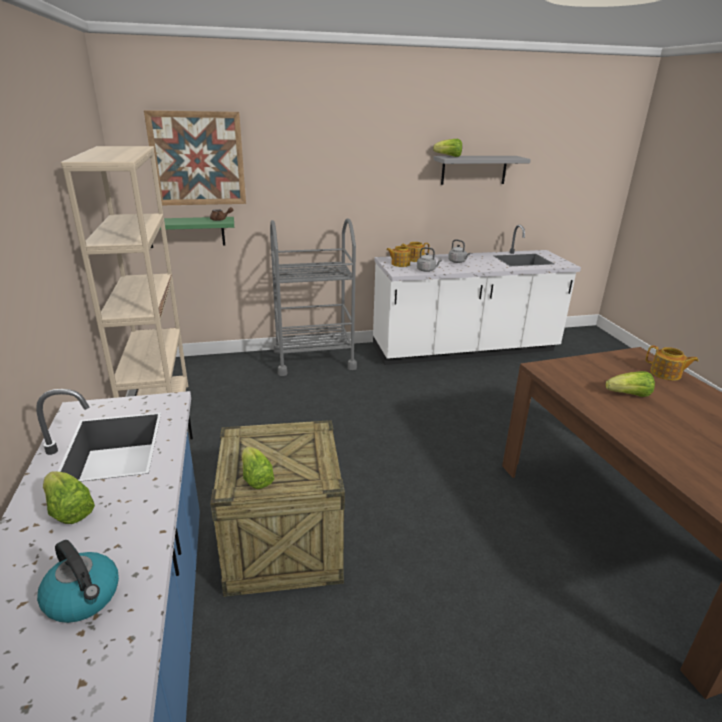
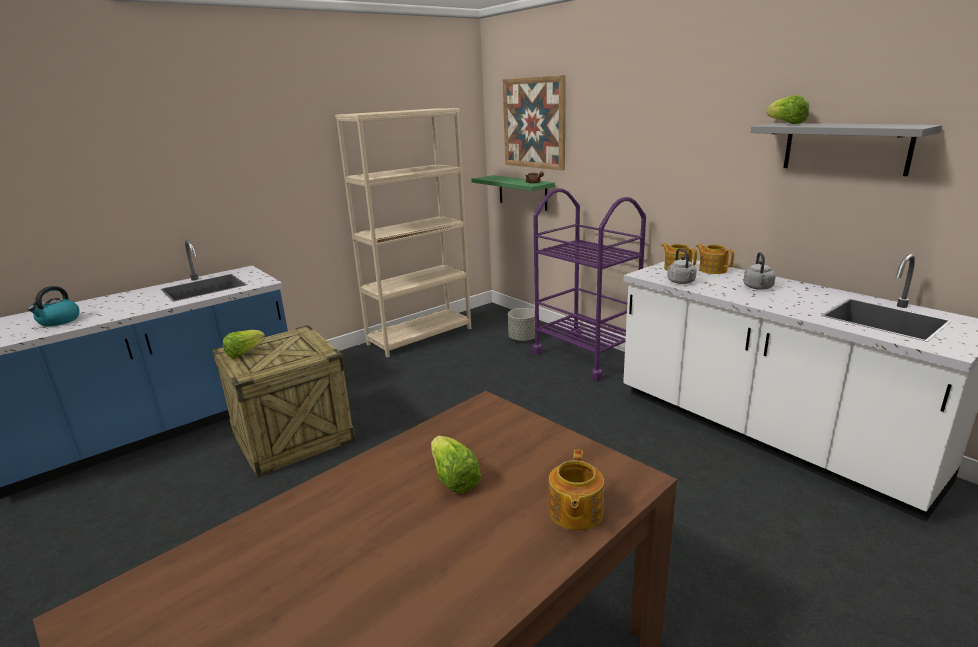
camera: 65 degrees right, 5 degrees down
lettuce [43,471,95,524] -> none
grey cart [270,218,357,376] -> purple cart [532,188,646,381]
none -> grey planter [508,308,535,342]

